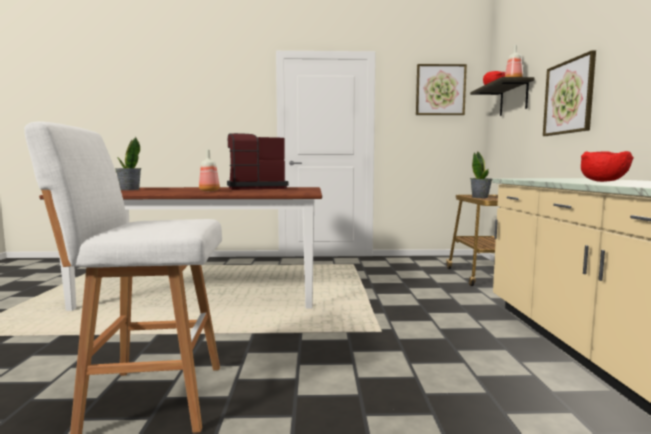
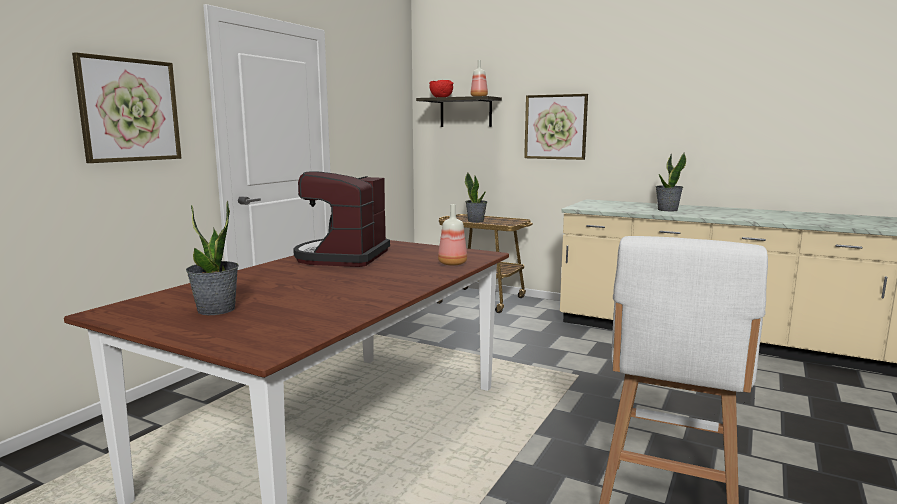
camera: 60 degrees left, 5 degrees up
bottle [199,150,220,191] -> bottle moved to [438,204,467,266]
picture [416,64,467,115] -> picture moved to [72,52,181,163]
red bowl [581,151,634,182] -> potted plant [656,153,686,211]

